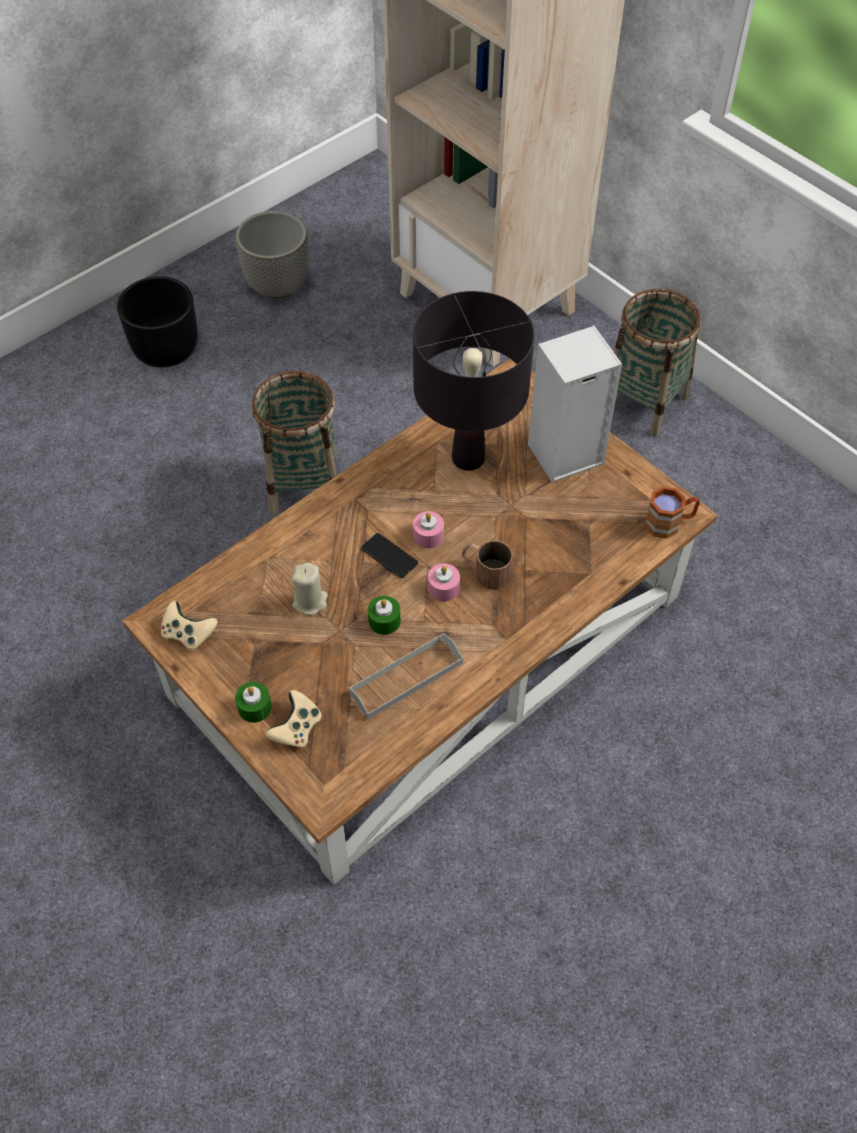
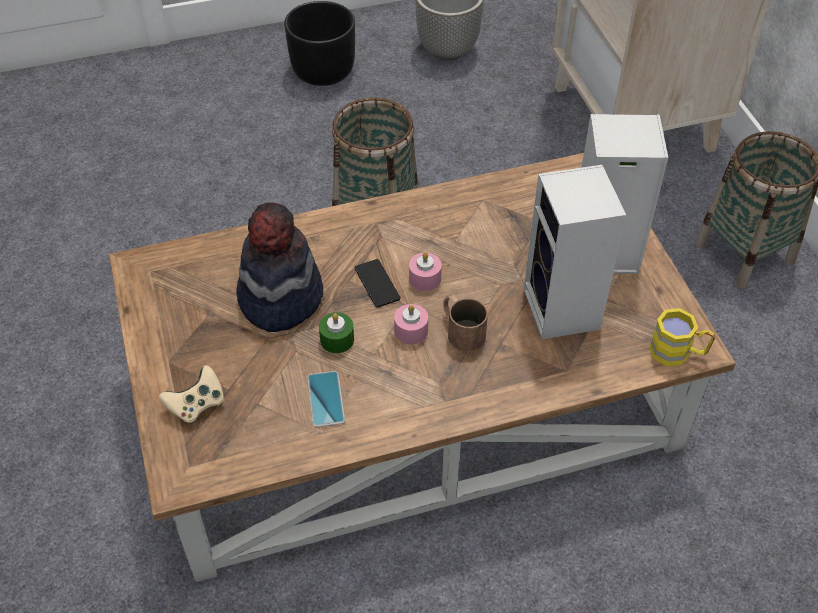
camera: 25 degrees right, 5 degrees down
beige game controller [161,600,218,650] -> none
green candle [235,682,272,723] -> none
beige candle [291,563,328,615] -> hat [236,202,323,332]
grey tray [348,633,463,719] -> phone [307,371,345,427]
black table lamp [413,291,534,471] -> none
brown mug [645,486,700,539] -> yellow mug [649,308,715,367]
none -> speaker [524,165,626,340]

